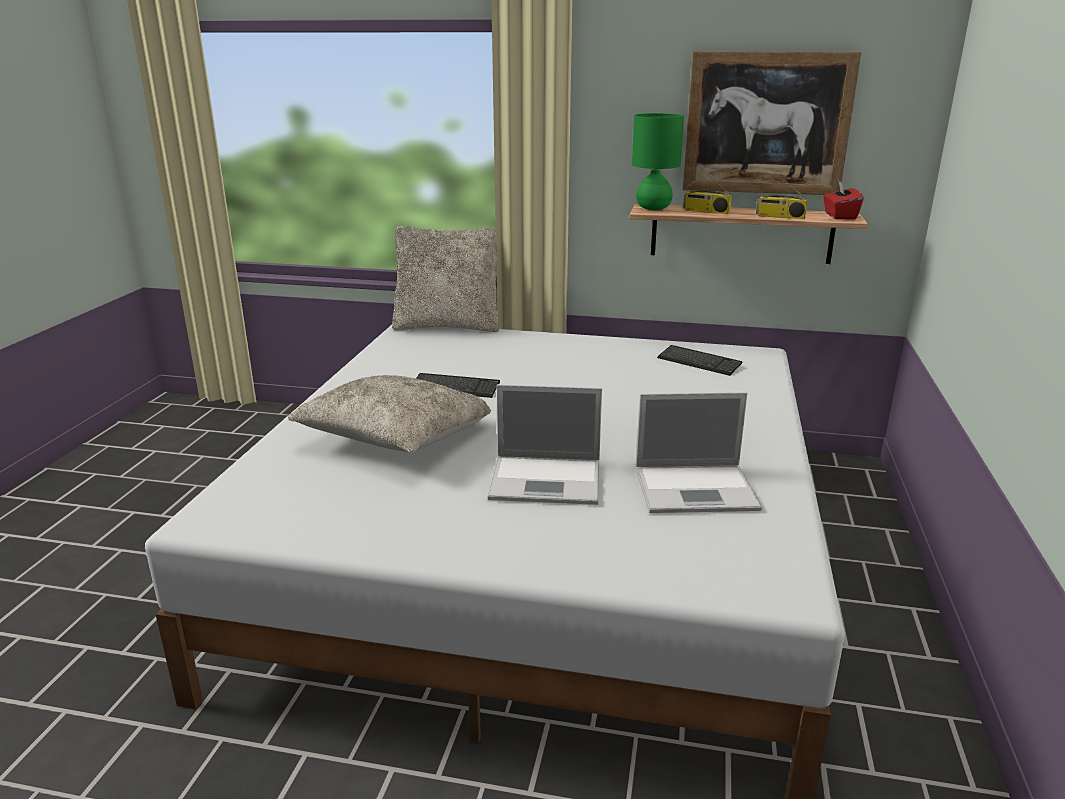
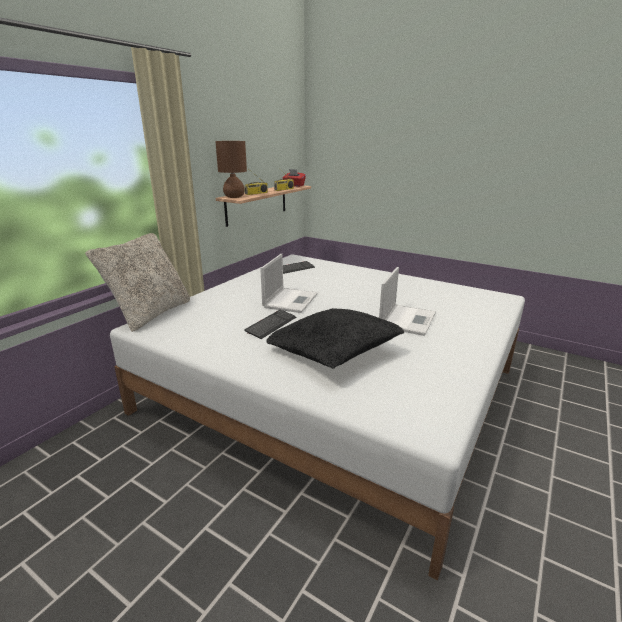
camera: 70 degrees left, 0 degrees up
beige pillow [288,375,491,453] -> black pillow [266,308,404,369]
green table lamp [632,113,684,210] -> brown table lamp [215,141,247,198]
laptop [636,392,762,513] -> laptop moved to [260,254,318,313]
picture [683,51,861,195] -> none

